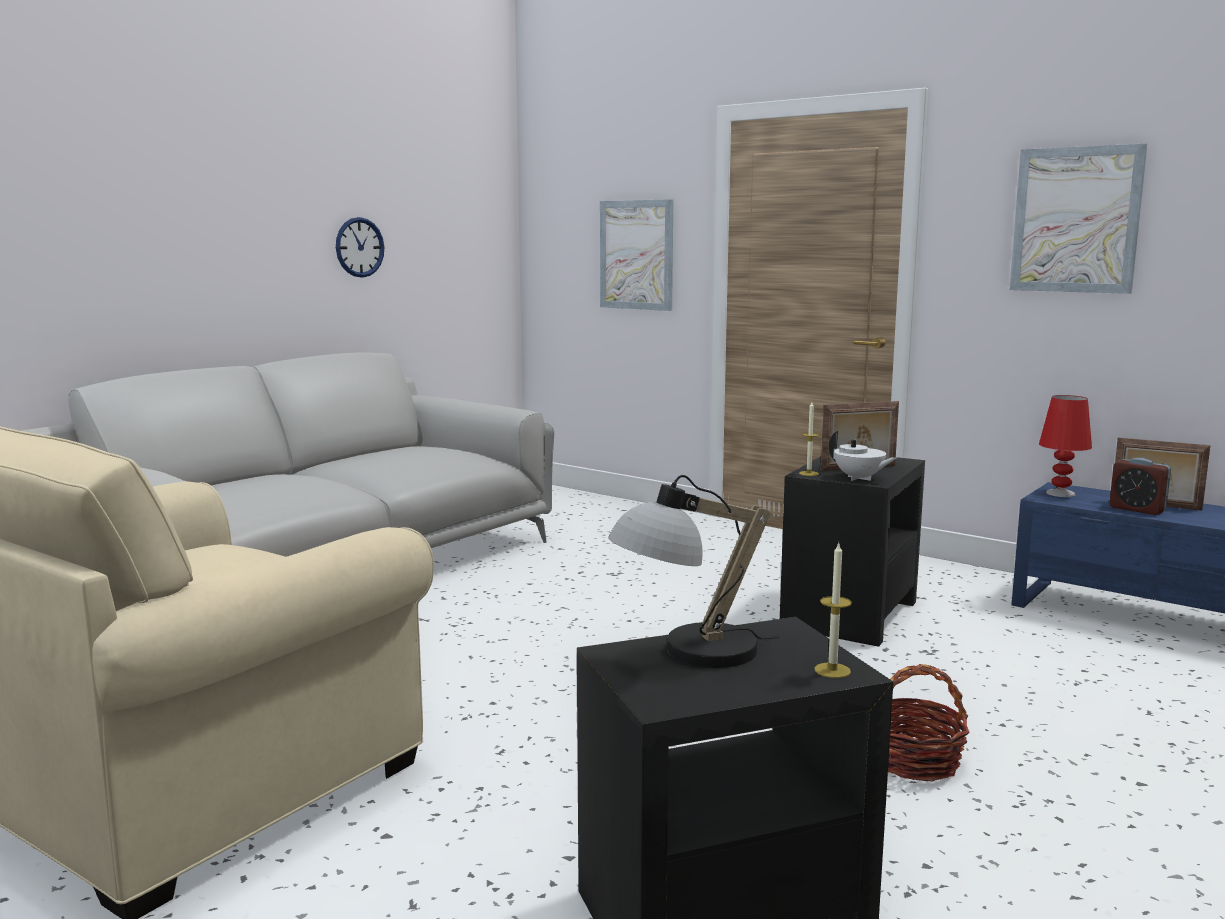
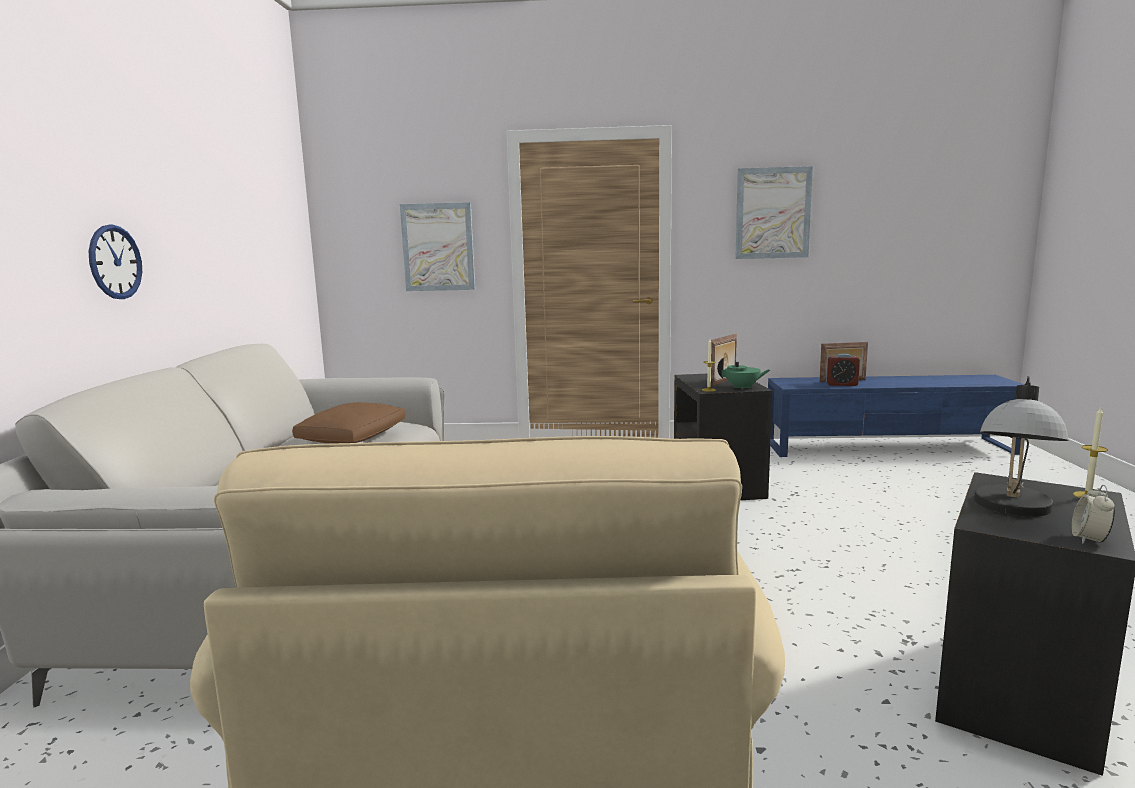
camera: 35 degrees left, 0 degrees up
wall clock [336,217,384,278] -> wall clock moved to [89,224,142,299]
white teapot [829,431,896,481] -> green teapot [717,357,770,390]
basket [888,664,969,782] -> none
red table lamp [1039,395,1092,497] -> none
none -> brown pillow [292,402,406,444]
none -> alarm clock [1071,485,1115,544]

